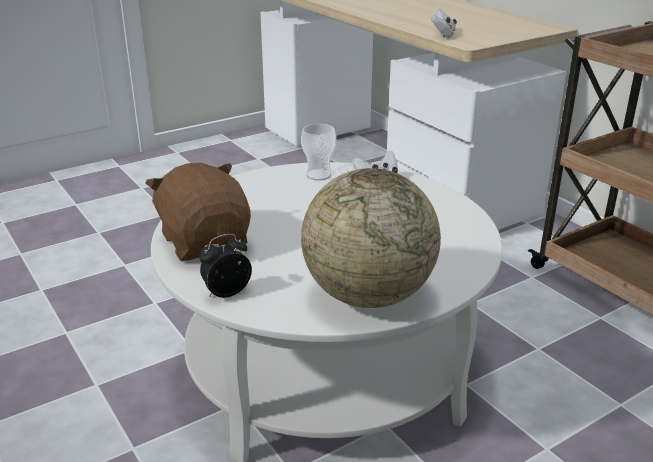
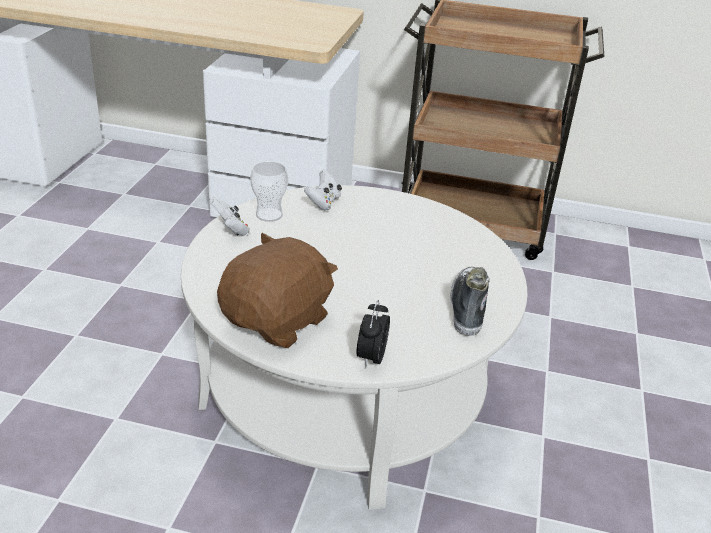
camera: 45 degrees left, 5 degrees up
brown plush toy [145,162,251,261] -> brown plush toy turned 105 degrees clockwise [217,233,338,348]
globe [301,168,441,308] -> shoe [450,267,490,336]
white game controller [431,8,457,38] -> white game controller moved to [209,197,250,236]

